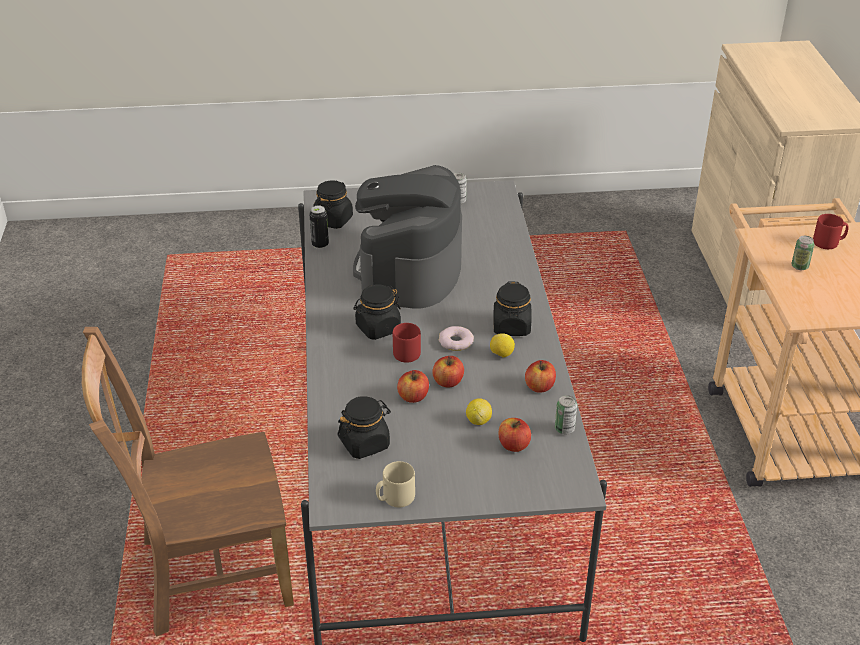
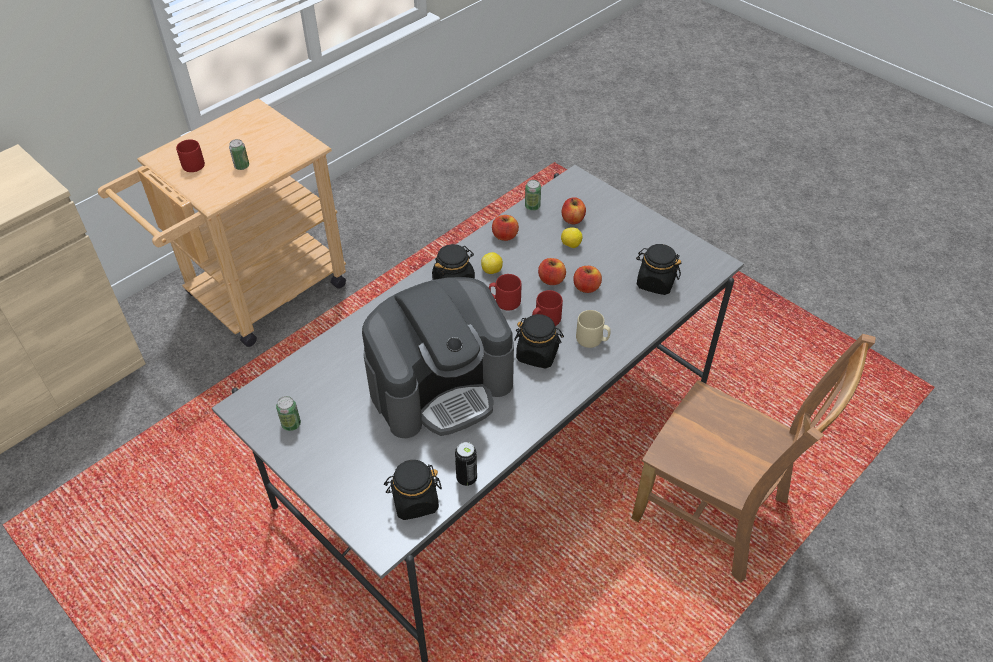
camera: 130 degrees left, 10 degrees up
beige mug [376,461,415,507] -> beige mug moved to [576,310,611,348]
donut [439,326,474,351] -> red mug [489,274,521,311]

